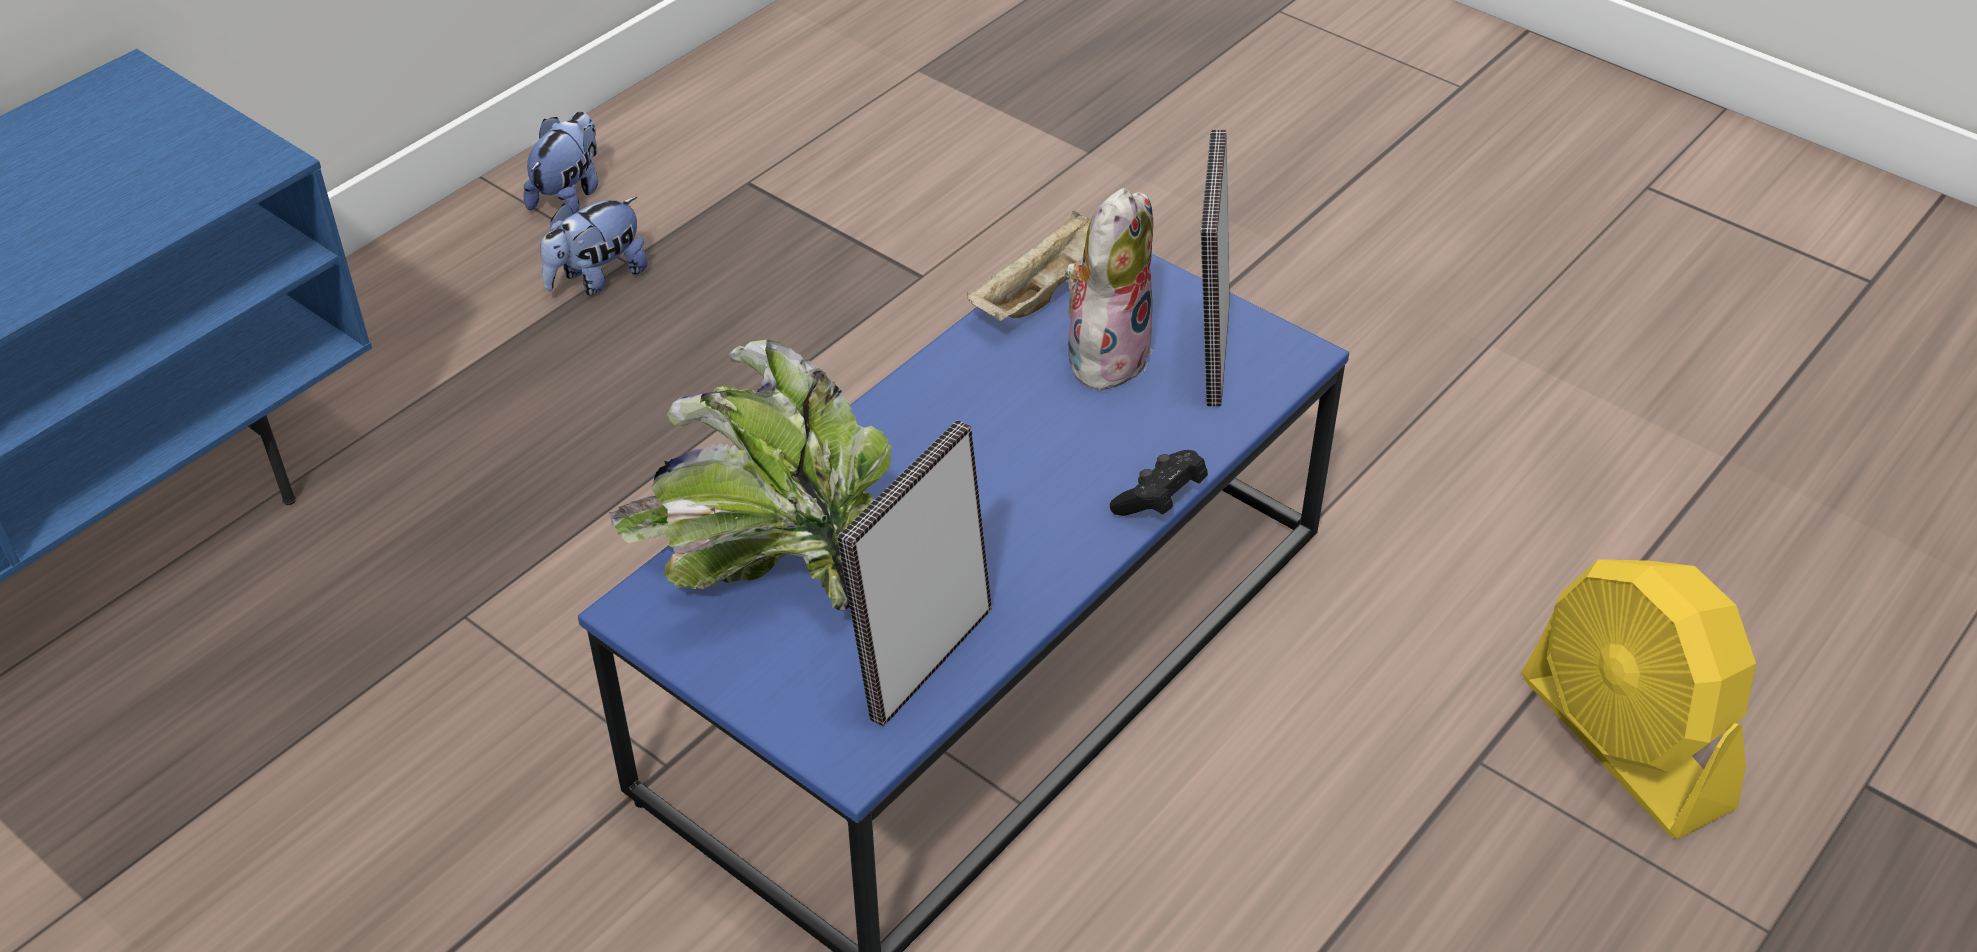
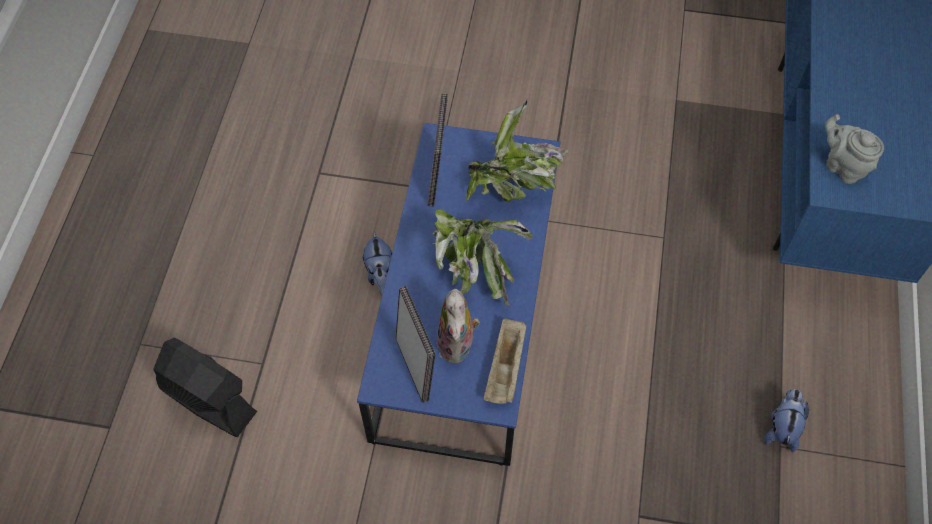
camera: 150 degrees right, 15 degrees up
plush toy [524,112,598,214] -> plush toy moved to [363,232,393,295]
black game controller [1110,450,1208,516] -> none
yellow fan [1522,559,1756,839] -> black fan [153,337,257,437]
none -> potted plant [431,210,533,308]
none -> grey teapot [825,114,884,184]

